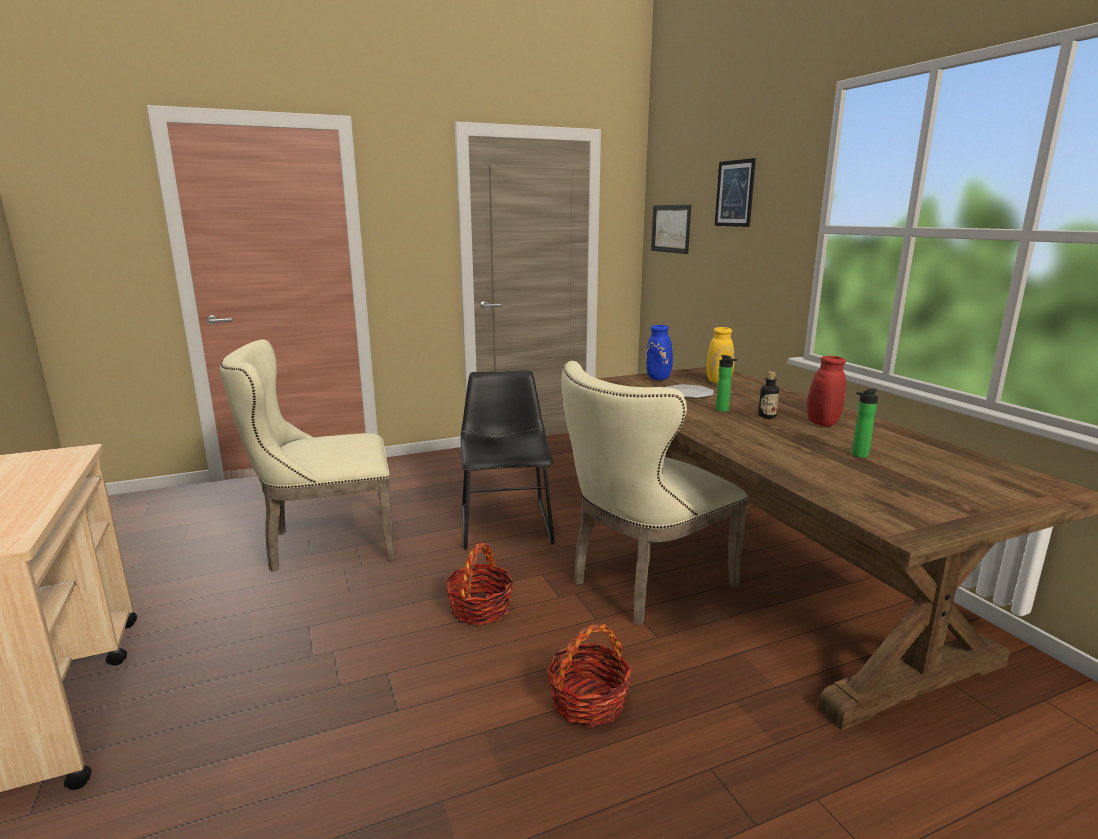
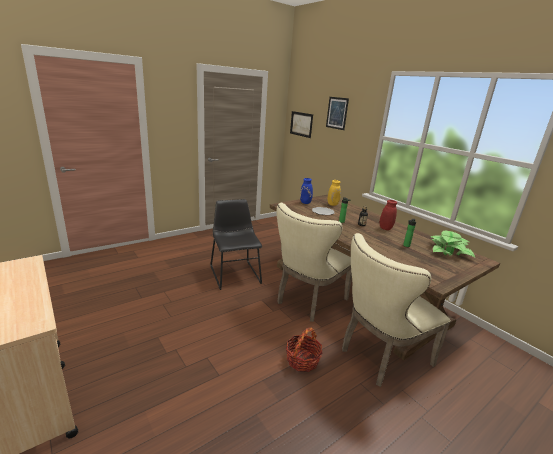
camera: 15 degrees left, 5 degrees up
beige chair [220,340,396,572] -> beige chair moved to [342,233,451,387]
basket [445,543,514,625] -> none
none -> potted plant [431,230,475,257]

